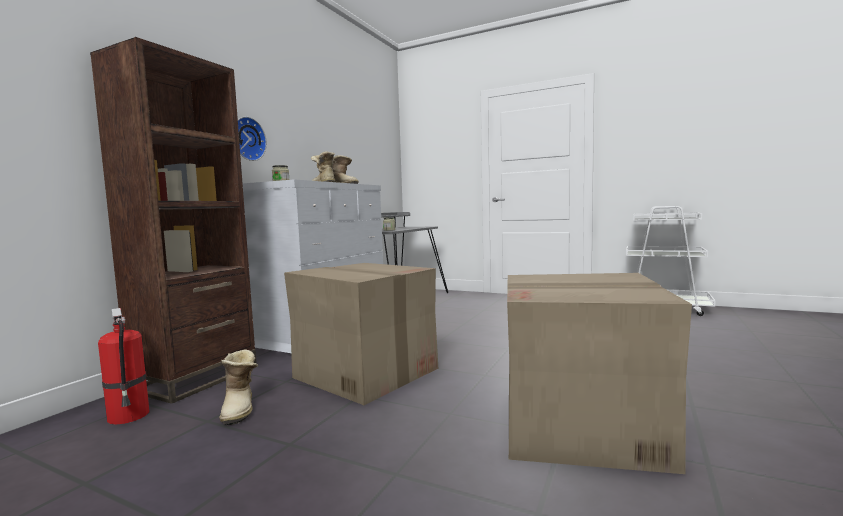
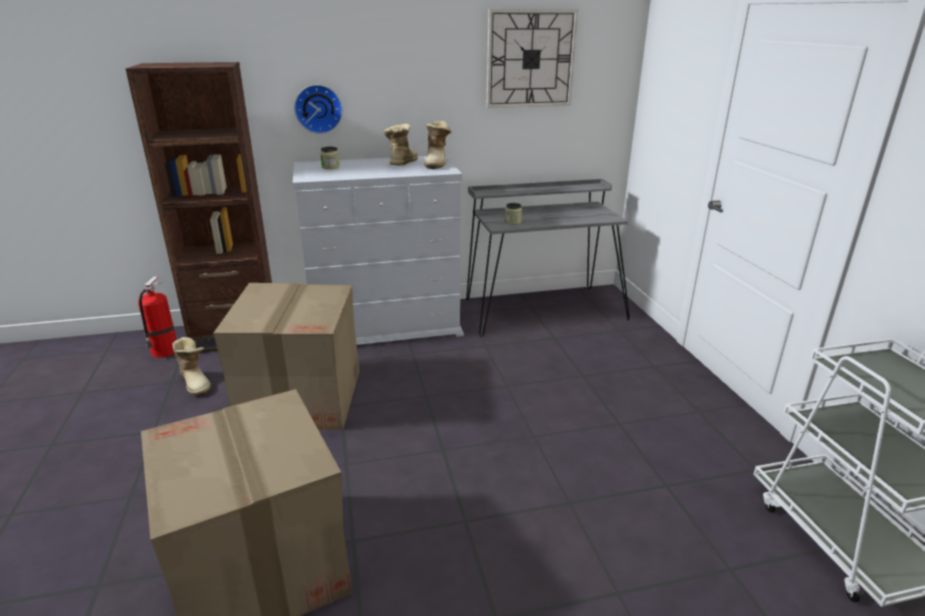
camera: 50 degrees right, 20 degrees up
boot [219,349,258,425] -> boot turned 75 degrees counterclockwise [172,337,211,396]
none -> wall clock [486,9,578,108]

